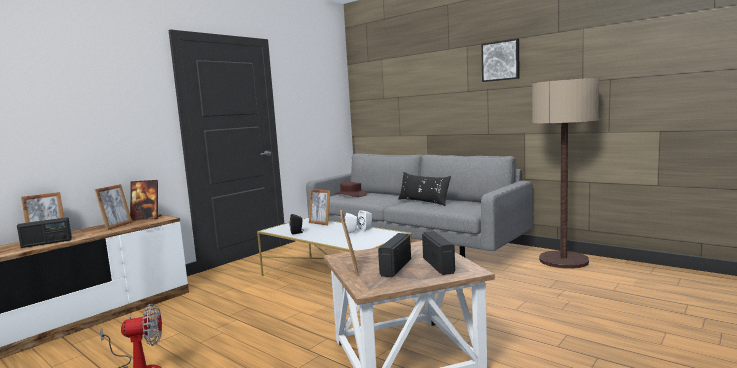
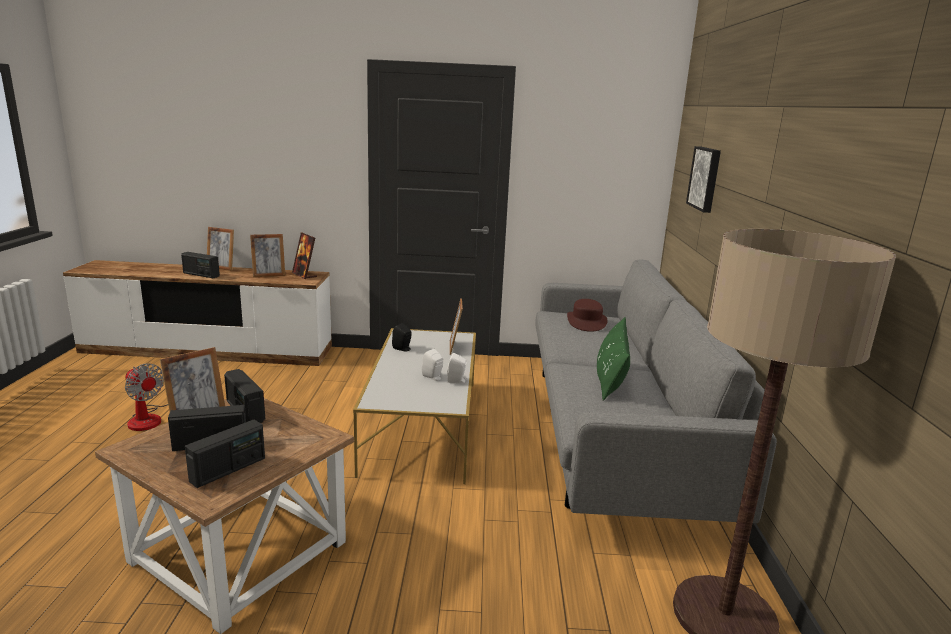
camera: 50 degrees right, 10 degrees up
black pillow [398,172,451,206] -> green pillow [597,317,630,401]
picture [481,39,520,82] -> picture moved to [686,146,721,213]
none -> radio [224,369,265,423]

